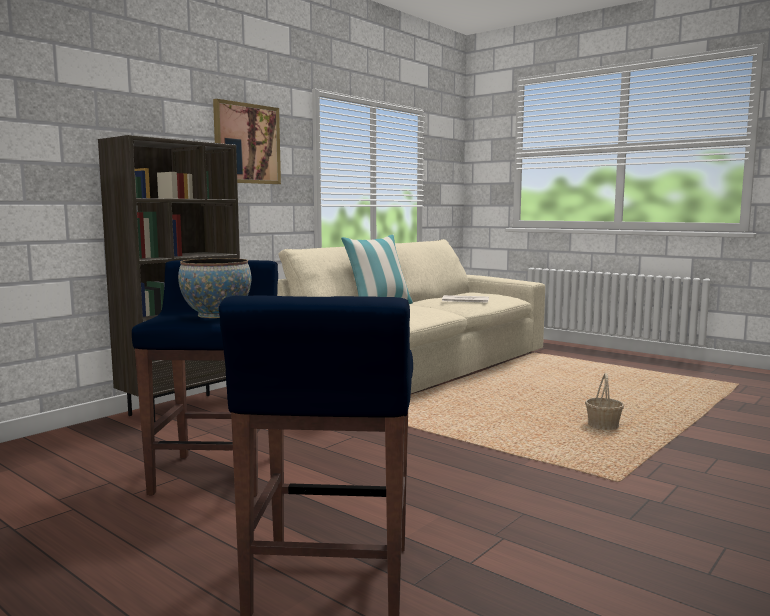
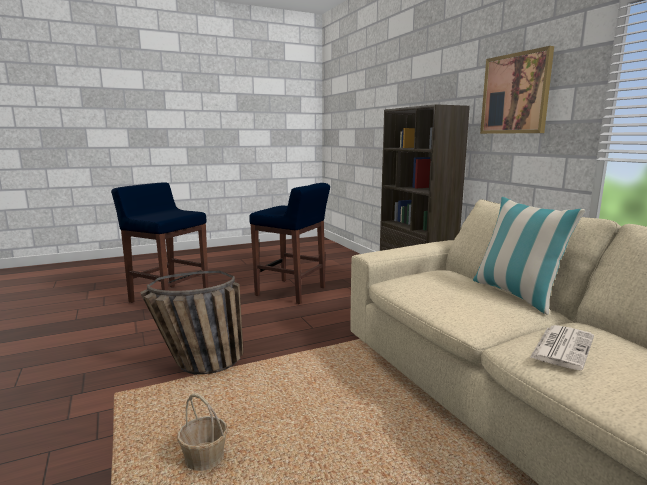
camera: 115 degrees right, 5 degrees up
bowl [178,258,251,318] -> none
none -> basket [140,271,243,375]

